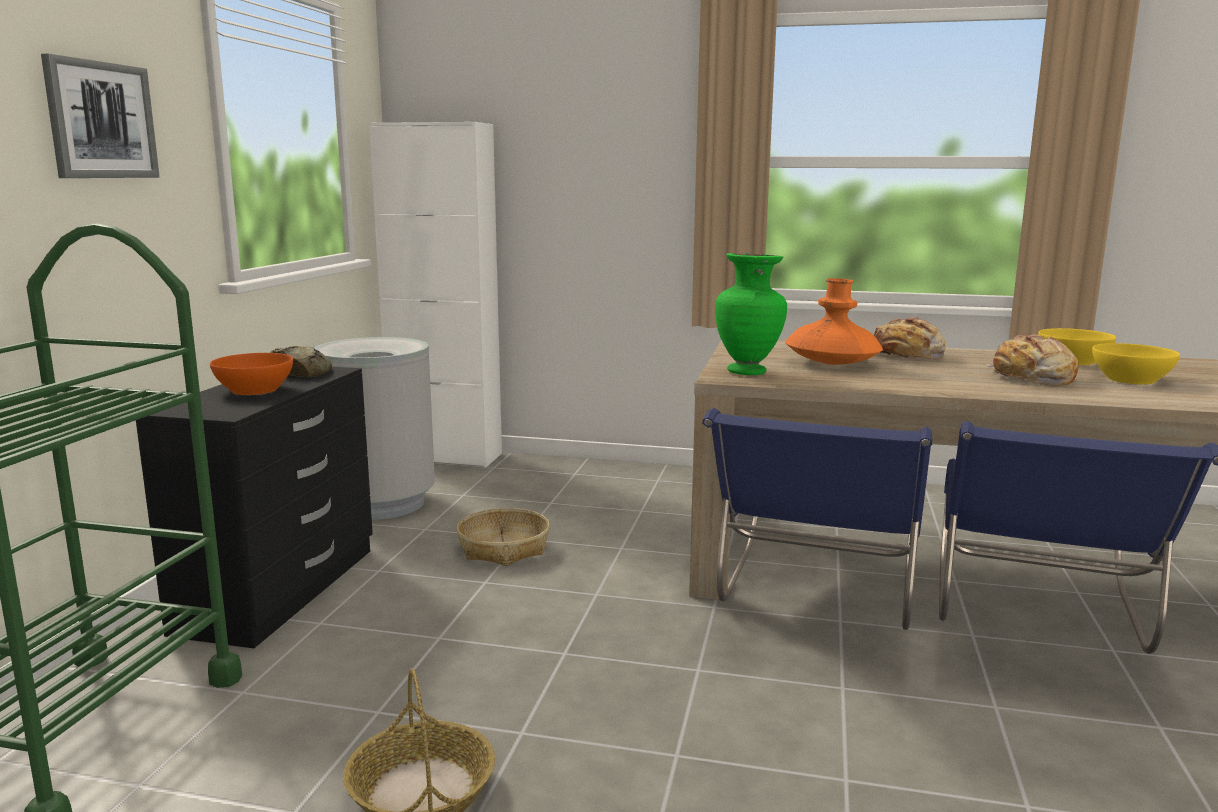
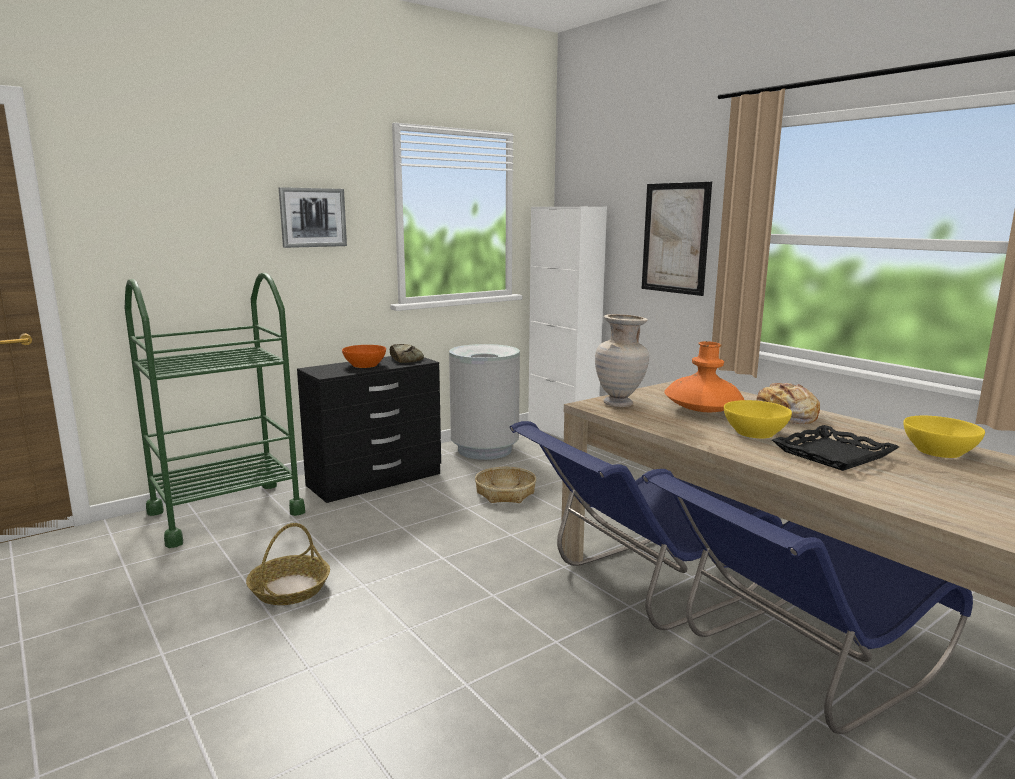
camera: 40 degrees right, 0 degrees up
green vase [715,253,787,375] -> beige vase [595,314,649,407]
bread [987,335,1079,386] -> black tray [772,425,899,471]
yellow bowl [1092,343,1180,384] -> yellow bowl moved to [724,400,792,438]
none -> picture [642,181,712,296]

